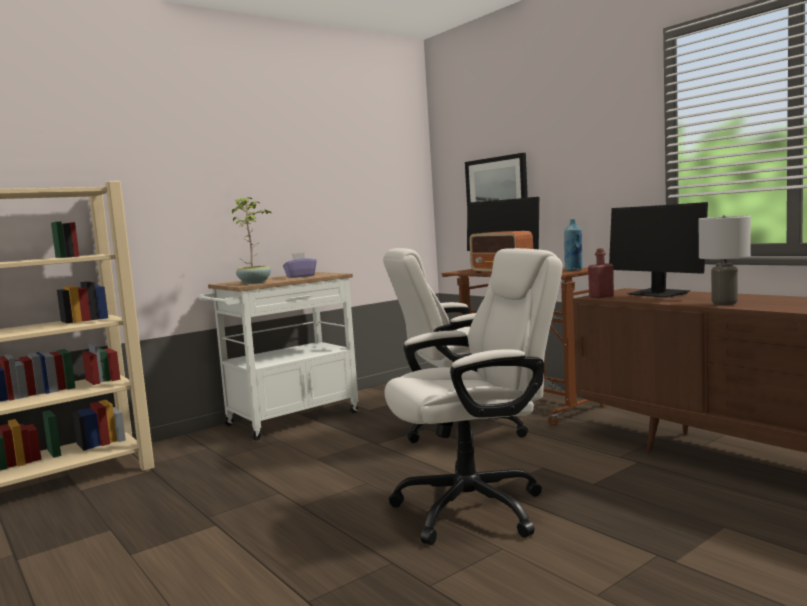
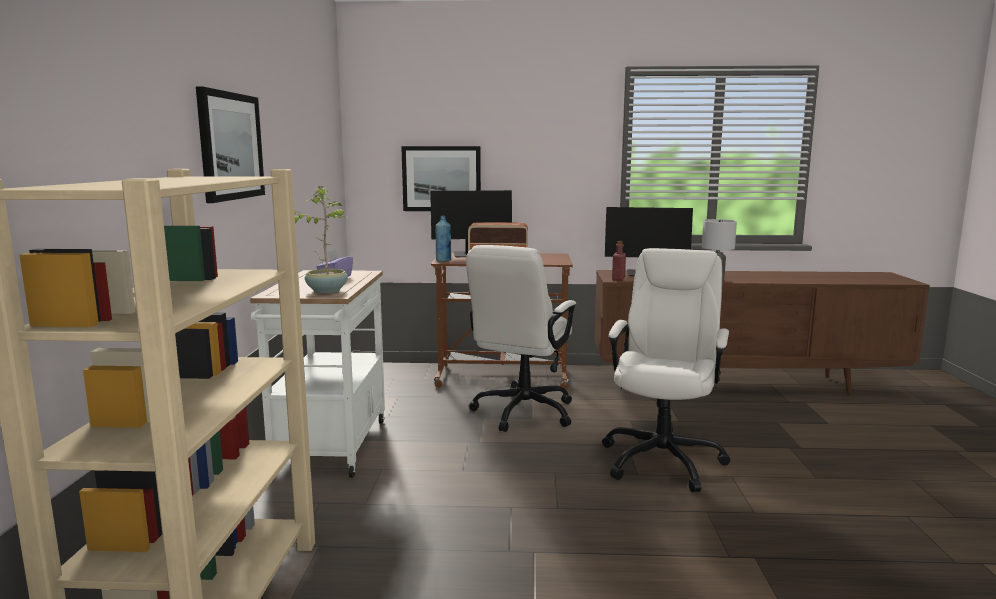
camera: 50 degrees left, 5 degrees up
blue bottle [564,219,583,271] -> blue bottle moved to [436,216,451,262]
none -> picture [196,87,265,203]

